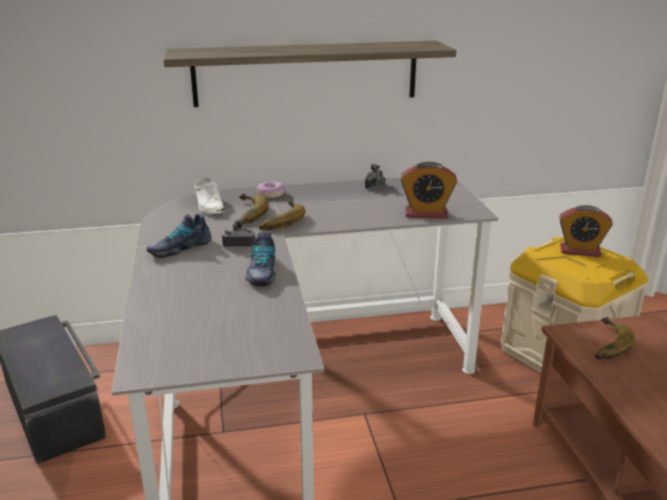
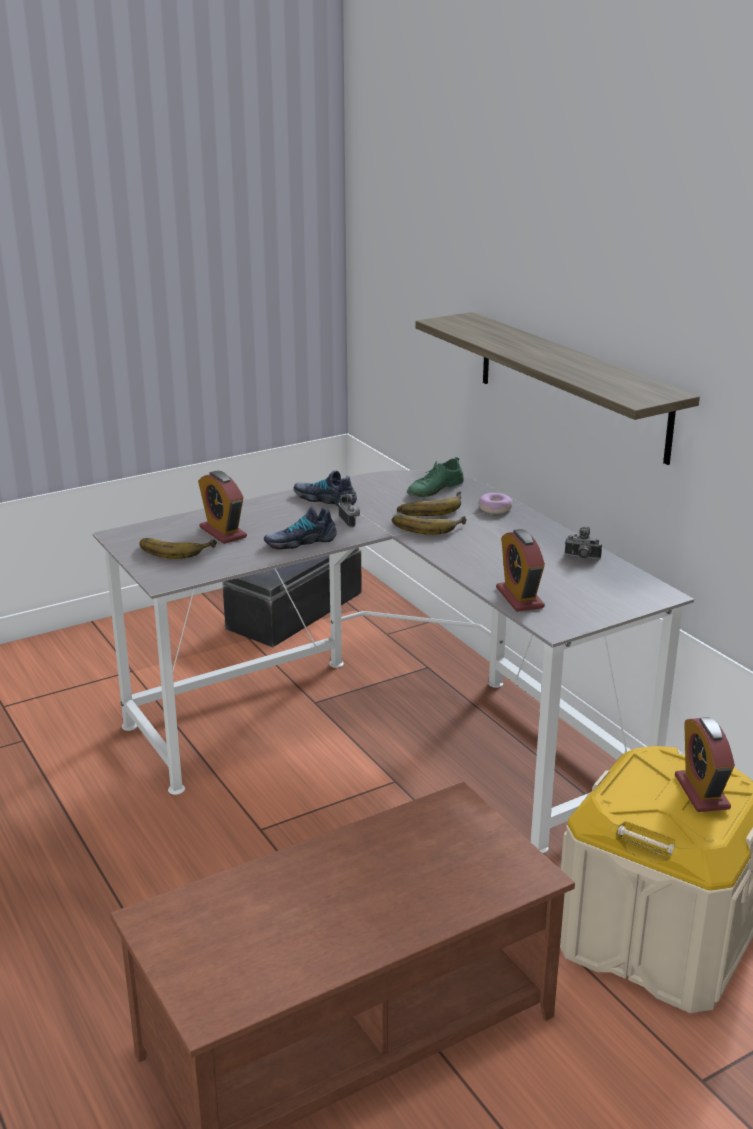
camera: 70 degrees right, 0 degrees up
white shoe [194,175,224,214] -> green shoe [407,457,464,497]
banana [595,317,635,360] -> banana moved to [139,538,217,559]
none -> alarm clock [198,471,247,544]

